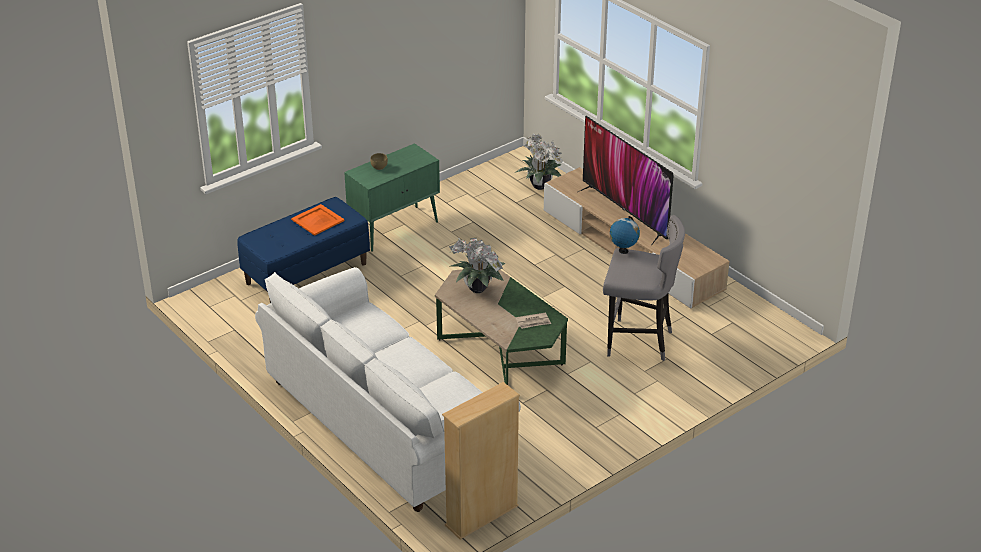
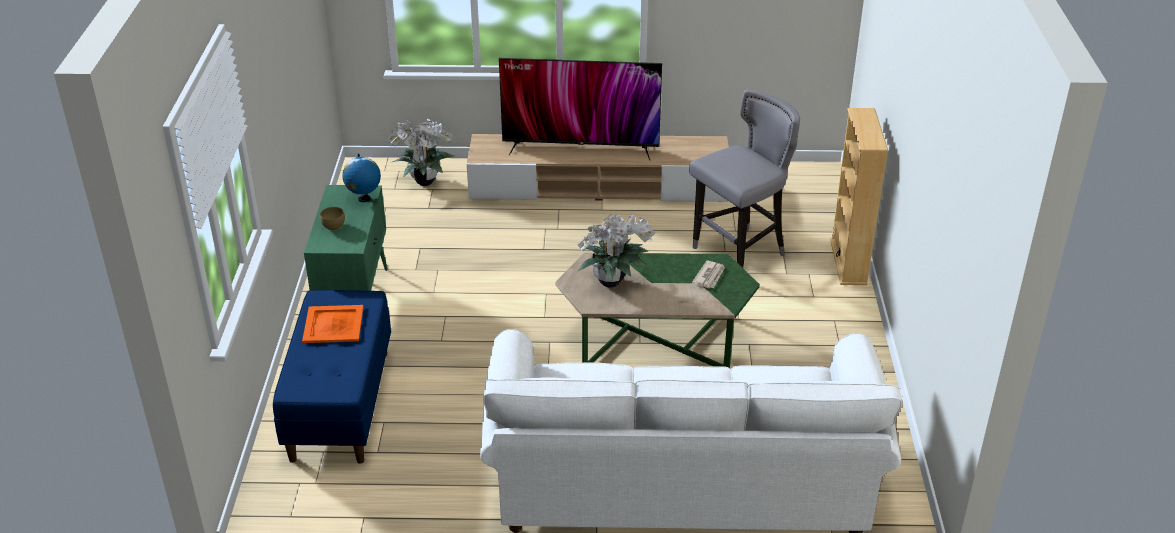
camera: 50 degrees left, 0 degrees up
beige bookcase [442,382,520,540] -> beige bookcase moved to [830,108,888,285]
globe [610,216,640,254] -> globe moved to [342,154,381,202]

